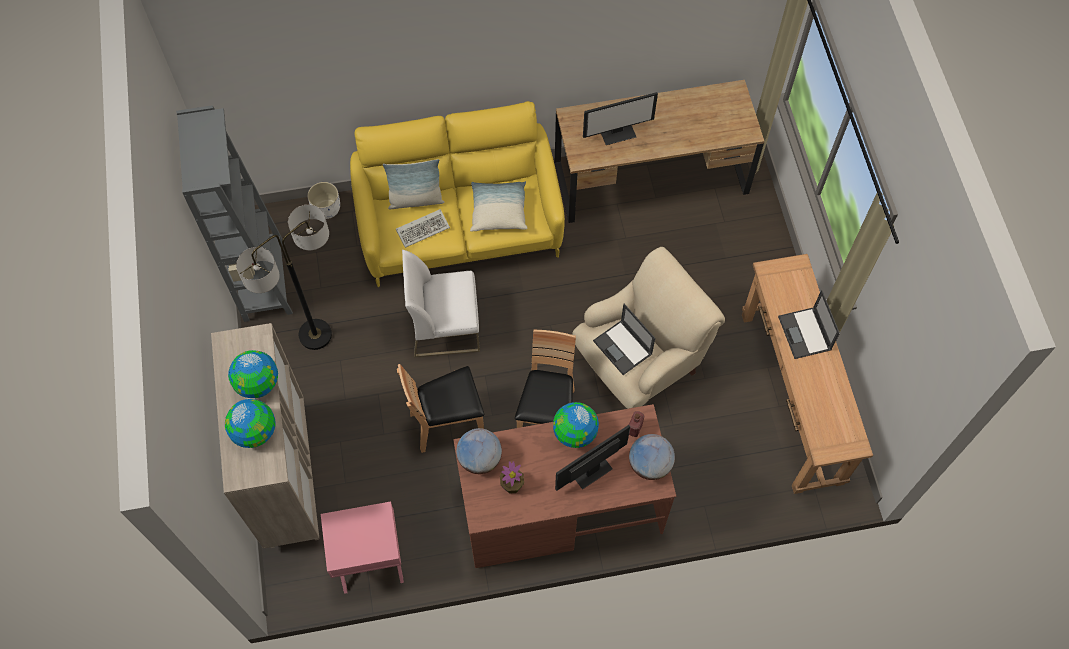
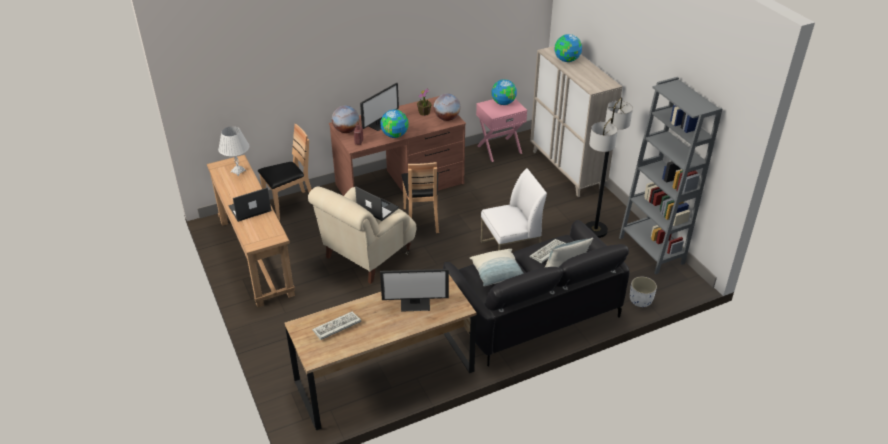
camera: 165 degrees right, 25 degrees down
globe [228,350,278,398] -> globe moved to [492,79,517,105]
yellow sofa [350,101,565,287] -> black sofa [443,220,630,367]
brown chair [397,364,484,453] -> brown chair moved to [258,124,312,221]
monitor [583,92,658,145] -> monitor turned 150 degrees counterclockwise [380,269,449,312]
laptop [778,290,840,359] -> laptop turned 90 degrees counterclockwise [228,187,272,222]
none -> white table lamp [218,126,249,176]
none -> keyboard [312,312,361,340]

